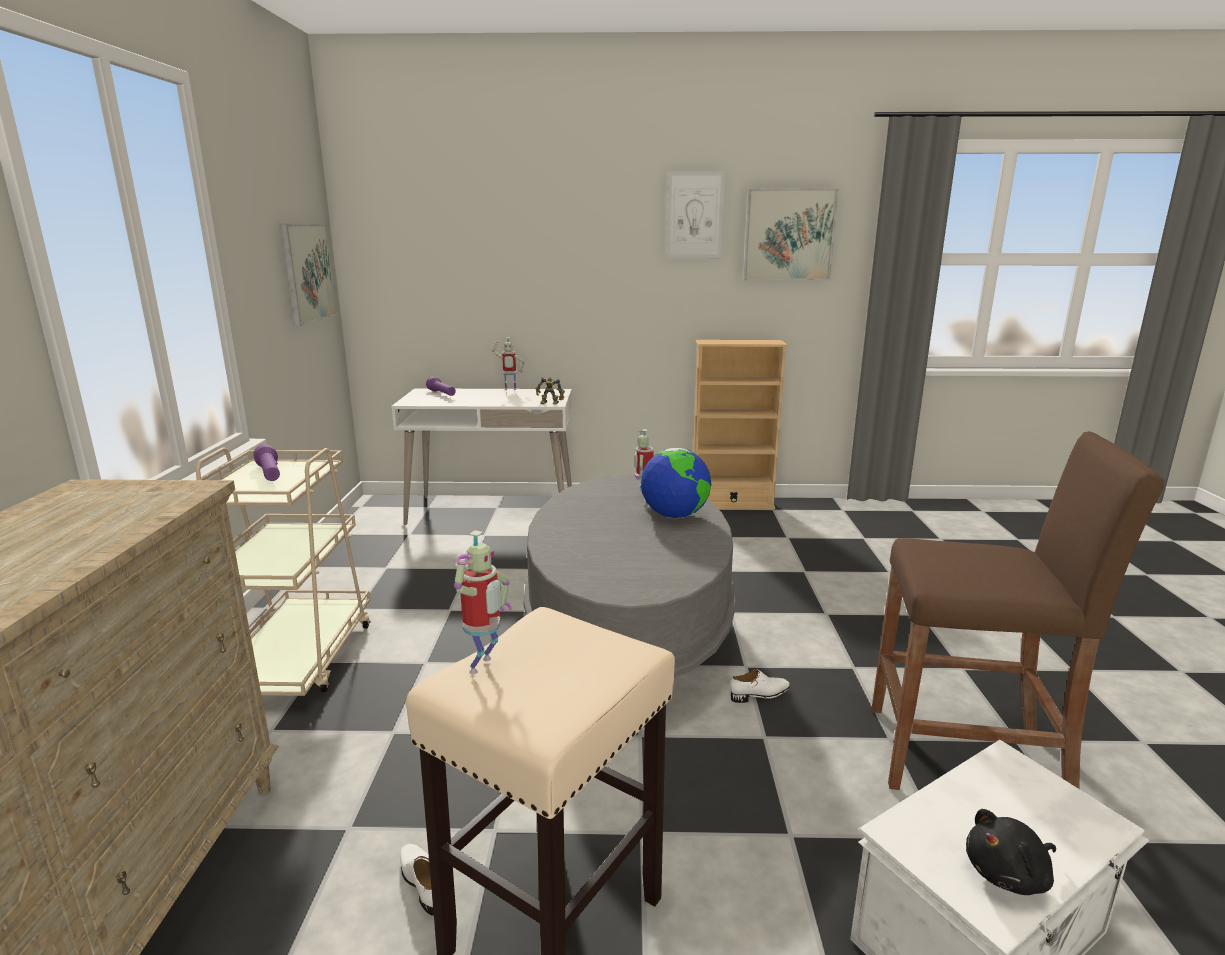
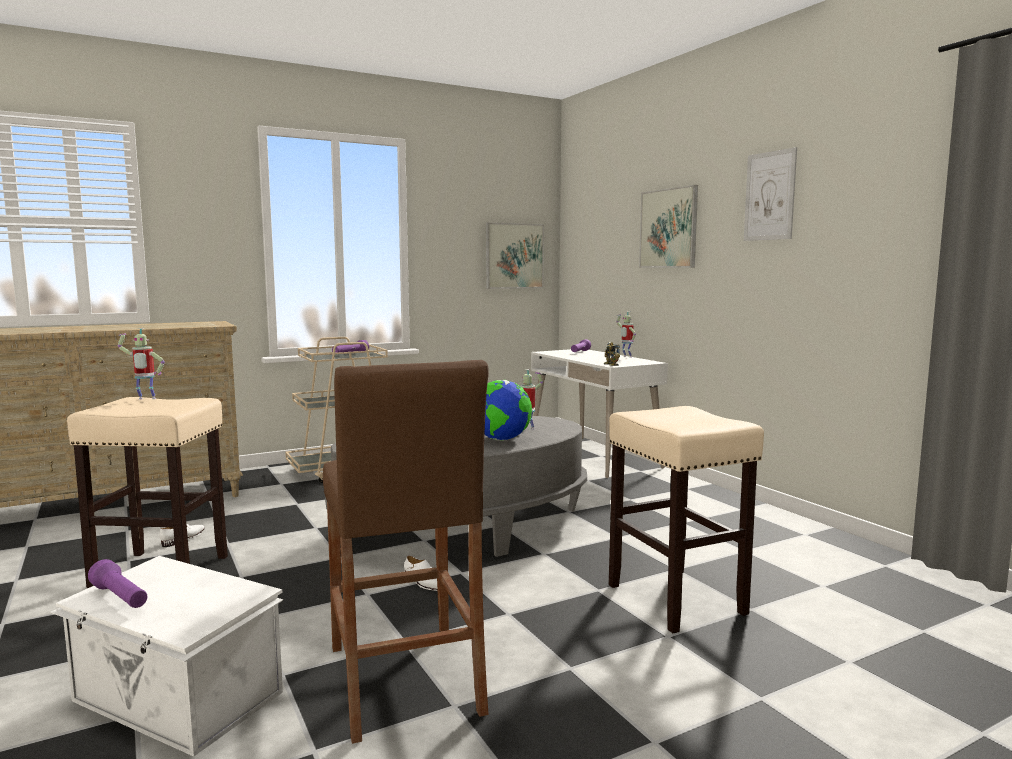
camera: 60 degrees right, 10 degrees down
beige bookcase [693,340,788,510] -> none
picture [743,188,839,281] -> picture moved to [639,185,698,268]
black plush toy [966,809,1056,895] -> purple flashlight [88,559,147,608]
none -> beige stool [609,406,764,633]

